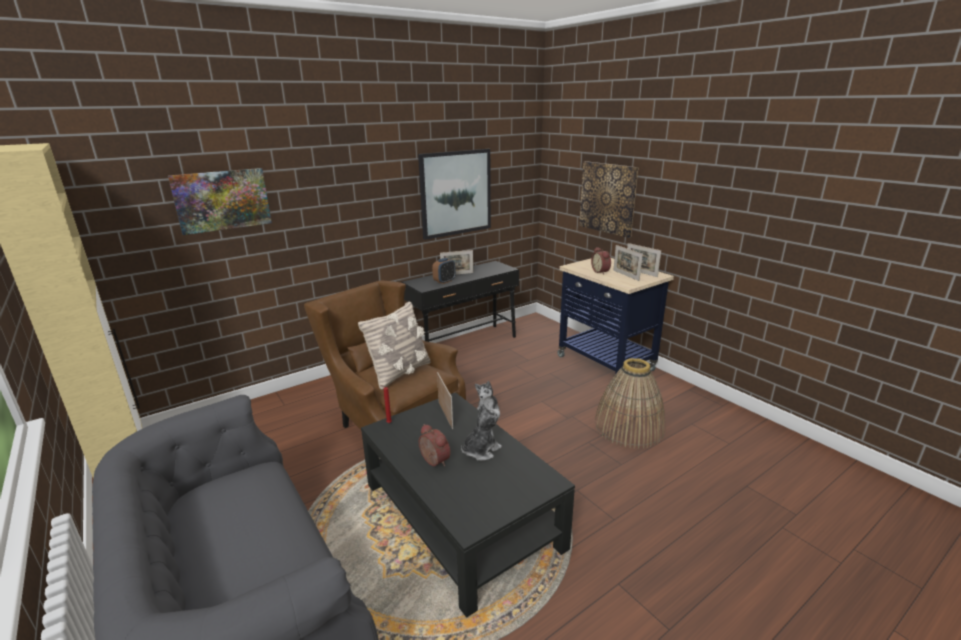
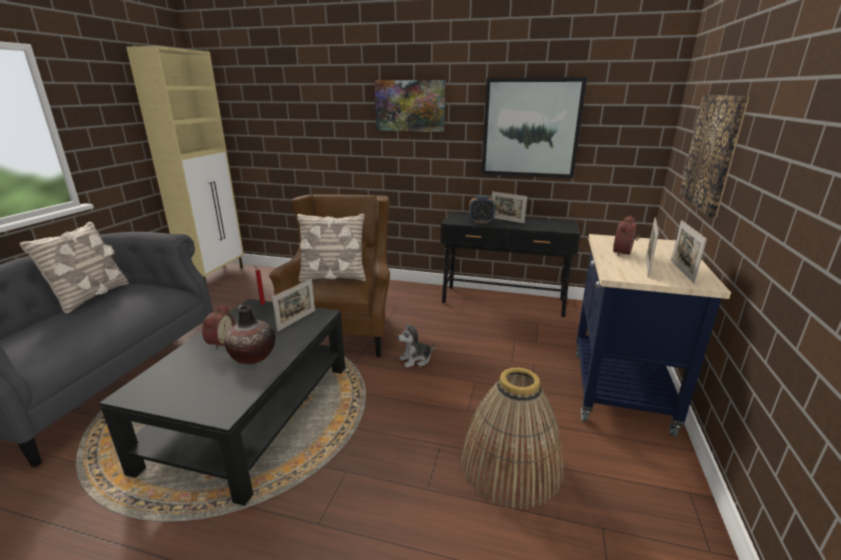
camera: 50 degrees right, 0 degrees up
picture [168,168,272,235] -> picture moved to [374,80,445,132]
plush toy [461,403,502,461] -> vase [224,305,275,364]
none -> beige pillow [20,222,129,314]

